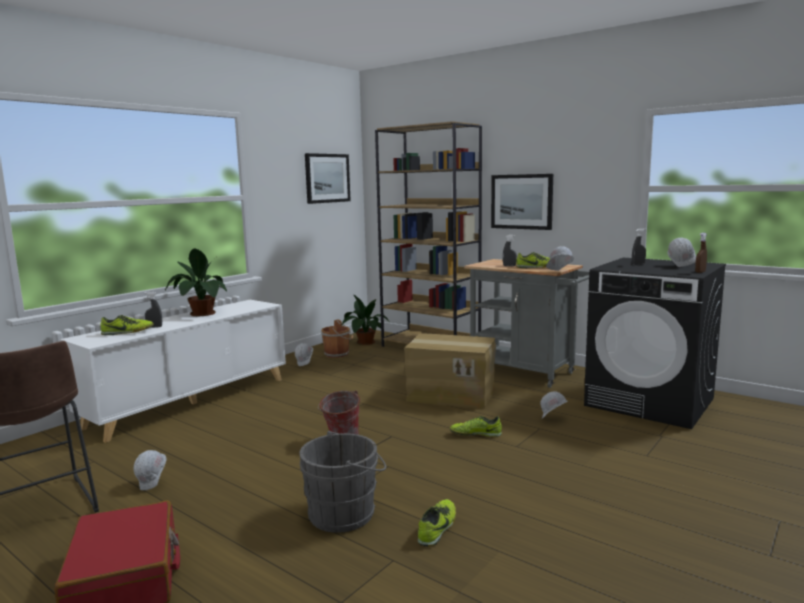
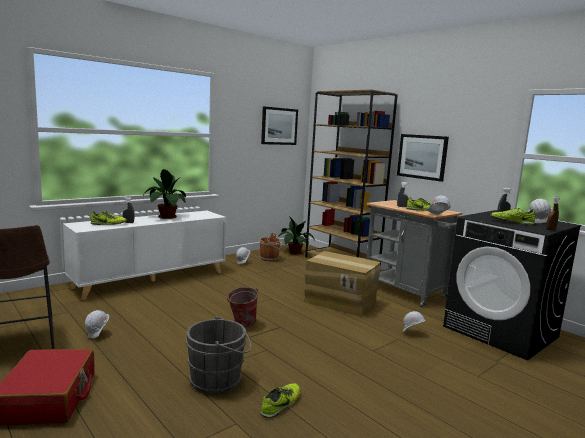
camera: 10 degrees right, 0 degrees up
shoe [450,416,502,437] -> shoe moved to [490,208,535,225]

